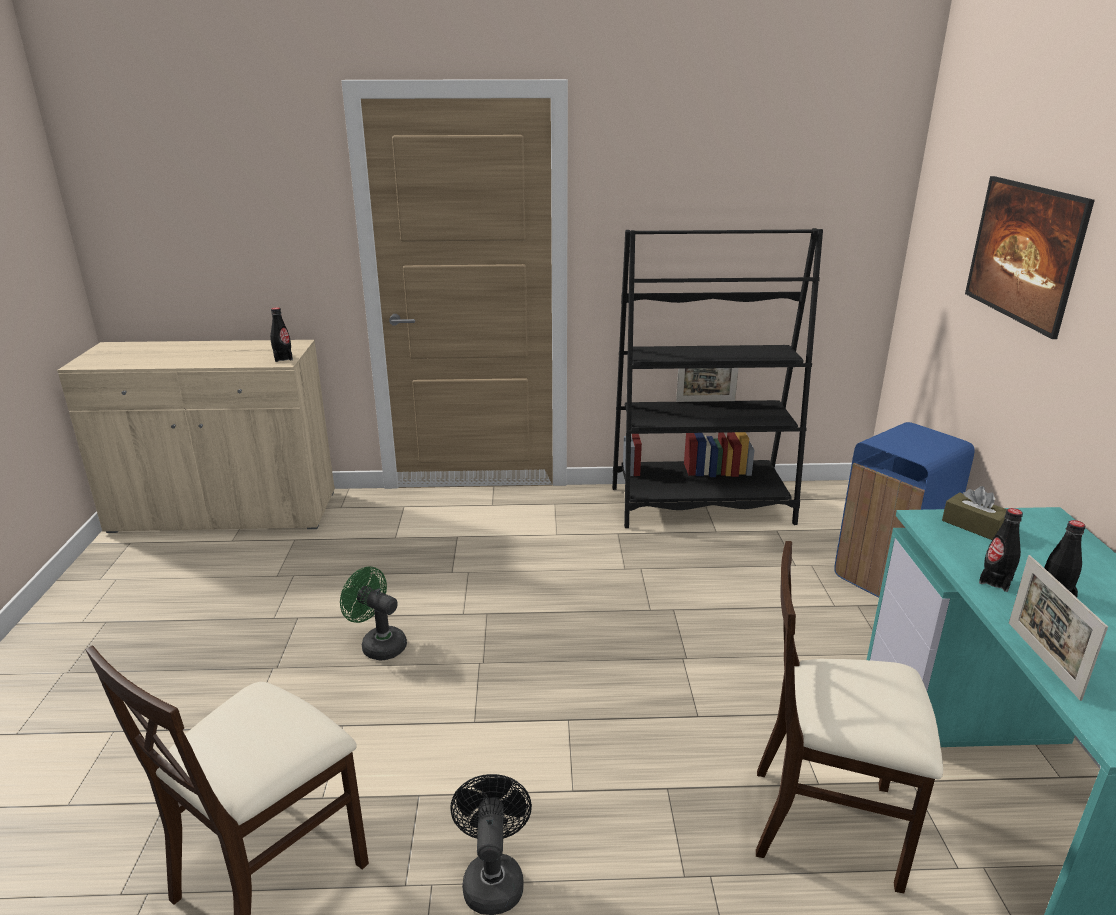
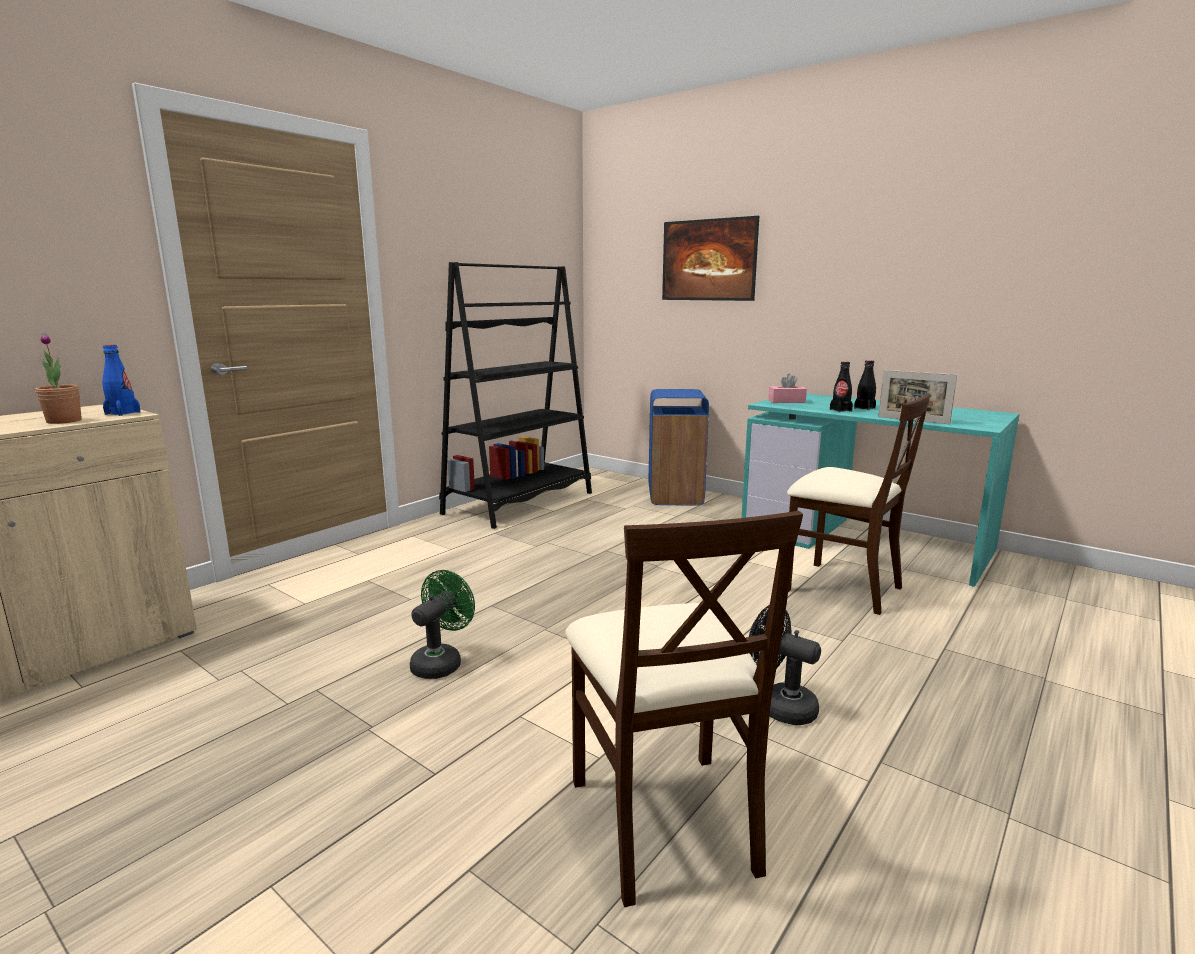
camera: 50 degrees left, 10 degrees down
black bottle [270,307,293,362] -> blue bottle [102,345,141,416]
green fan [340,567,407,661] -> green fan turned 135 degrees clockwise [410,570,475,679]
picture frame [676,368,738,402] -> none
beige chair [756,541,943,893] -> beige chair turned 105 degrees counterclockwise [787,393,931,615]
brown tissue box [942,486,1007,540] -> pink tissue box [768,373,807,403]
none -> potted plant [35,334,82,424]

